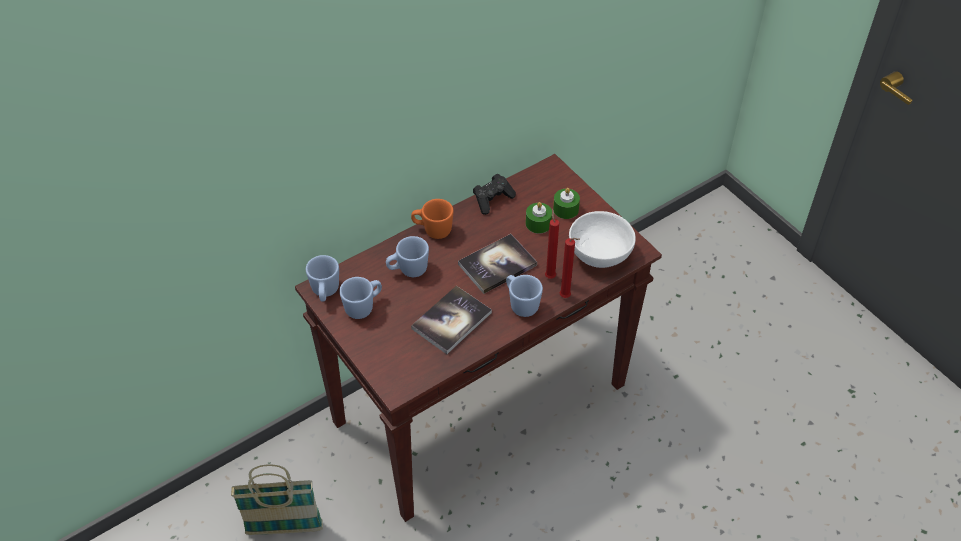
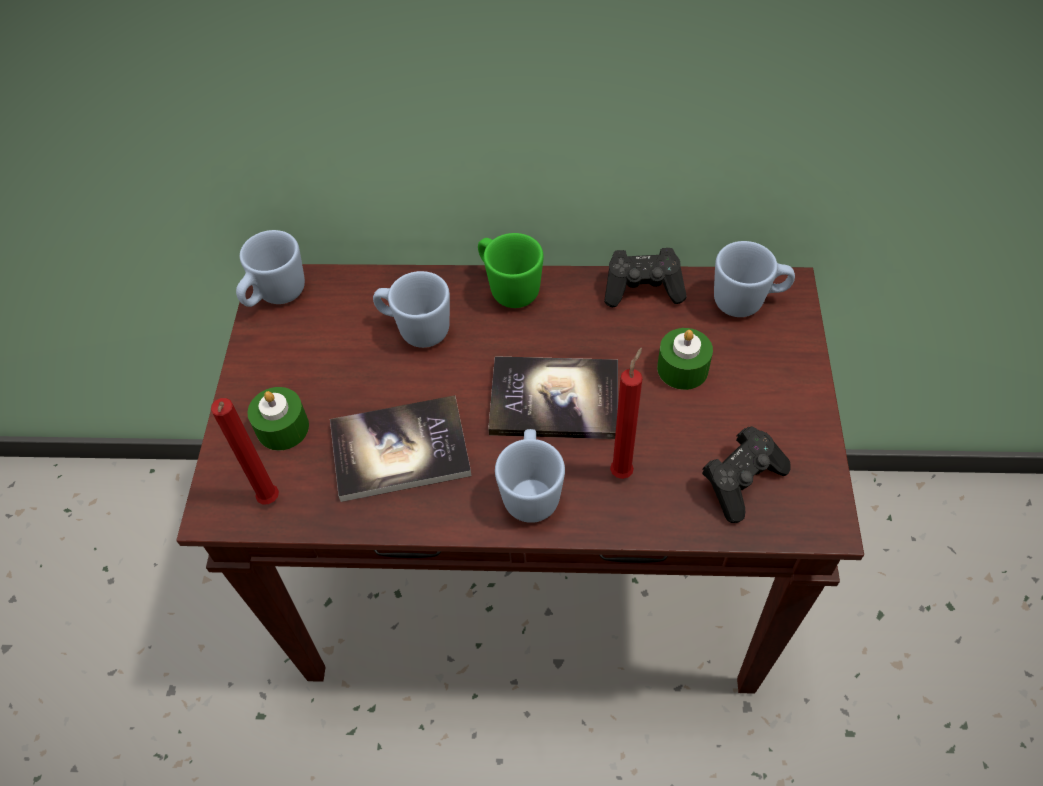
camera: 40 degrees right, 5 degrees up
basket [231,465,323,535] -> none
blue mug [339,277,382,319] -> blue mug moved to [714,241,795,317]
orange mug [411,199,454,239] -> green mug [478,233,544,308]
green candle [553,188,580,219] -> green candle moved to [247,387,309,451]
red candle [560,238,580,298] -> red candle moved to [211,398,279,504]
white bowl [569,211,636,268] -> black game controller [702,426,791,523]

